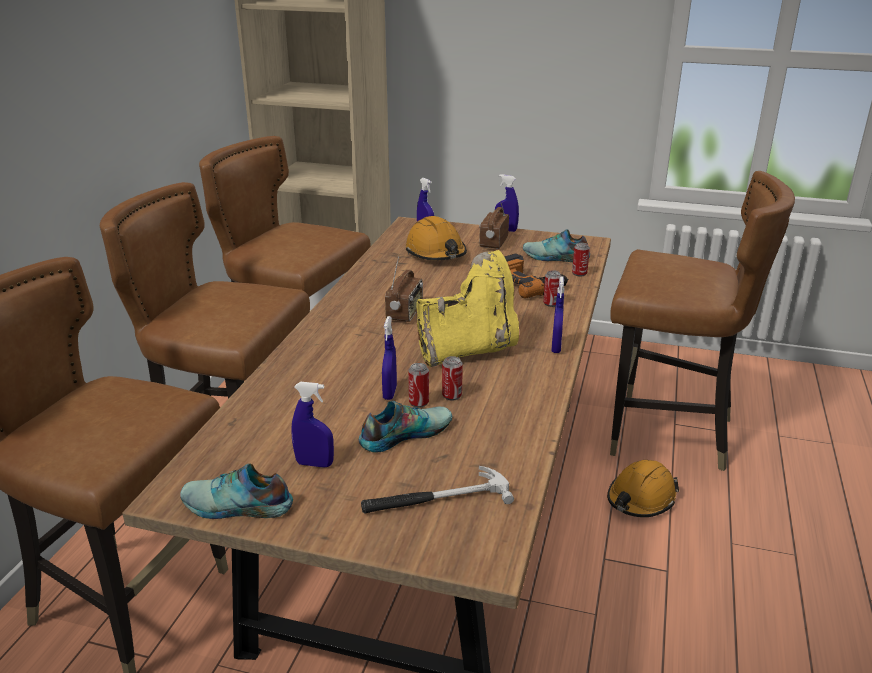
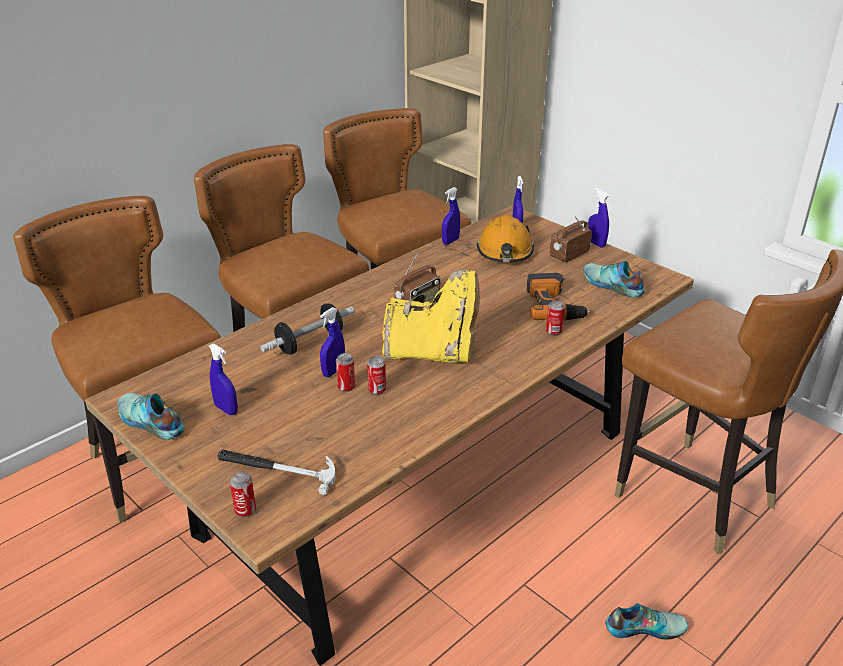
camera: 30 degrees right, 5 degrees up
shoe [358,401,452,453] -> shoe moved to [605,603,688,640]
blue spray bottle [551,276,564,353] -> blue spray bottle moved to [442,187,460,245]
can [572,243,590,277] -> can moved to [230,472,256,517]
orange hard hat [607,460,679,517] -> none
none -> dumbbell [260,303,354,355]

